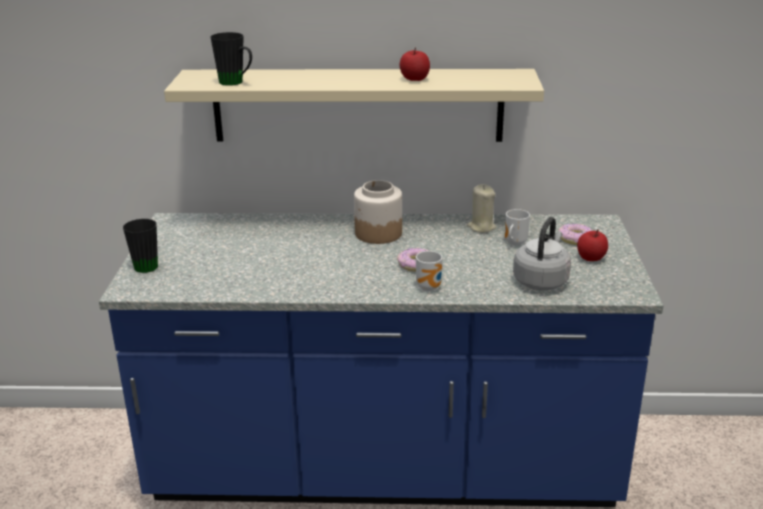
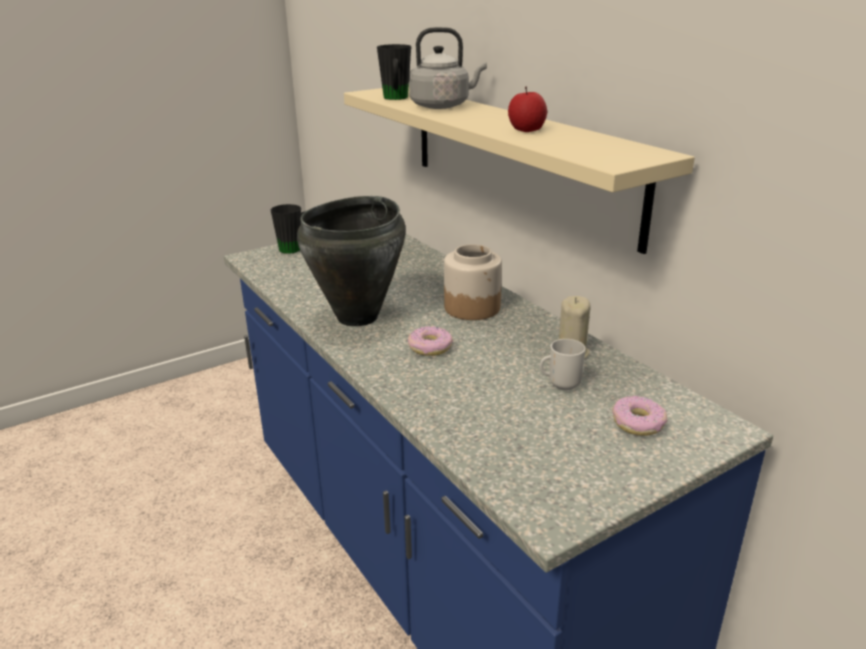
camera: 55 degrees right, 0 degrees up
mug [416,251,443,291] -> none
grey kettle [513,217,571,290] -> grey kettle moved to [409,27,487,109]
apple [577,230,608,261] -> none
none -> black cooking pot [297,196,406,326]

